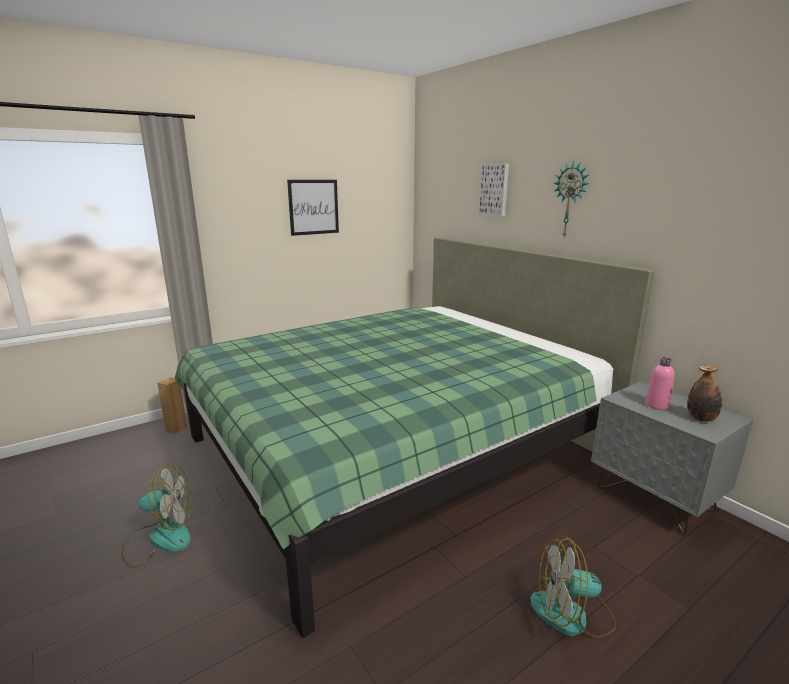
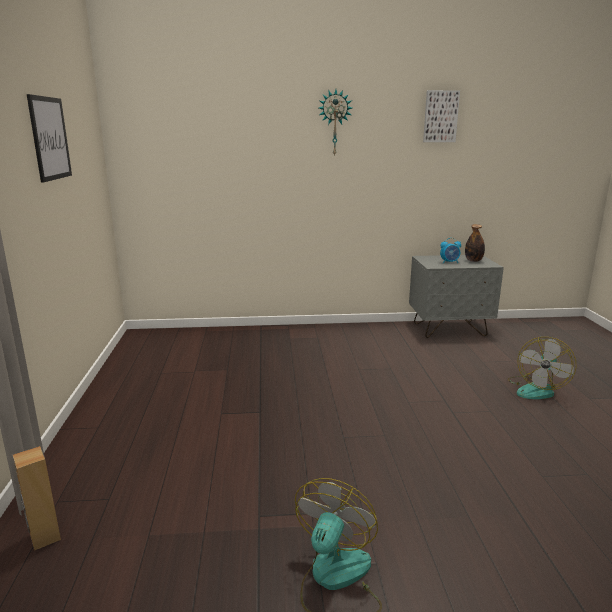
camera: 60 degrees left, 0 degrees up
green bed [175,237,655,638] -> none
picture [479,164,509,216] -> picture moved to [423,90,460,142]
pink bottle [645,357,675,410] -> alarm clock [440,238,461,263]

